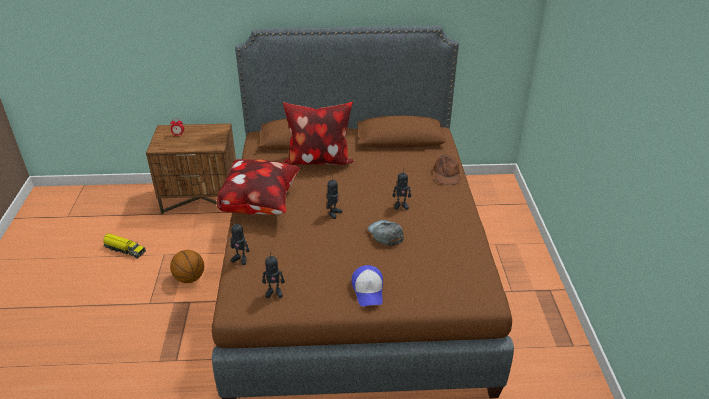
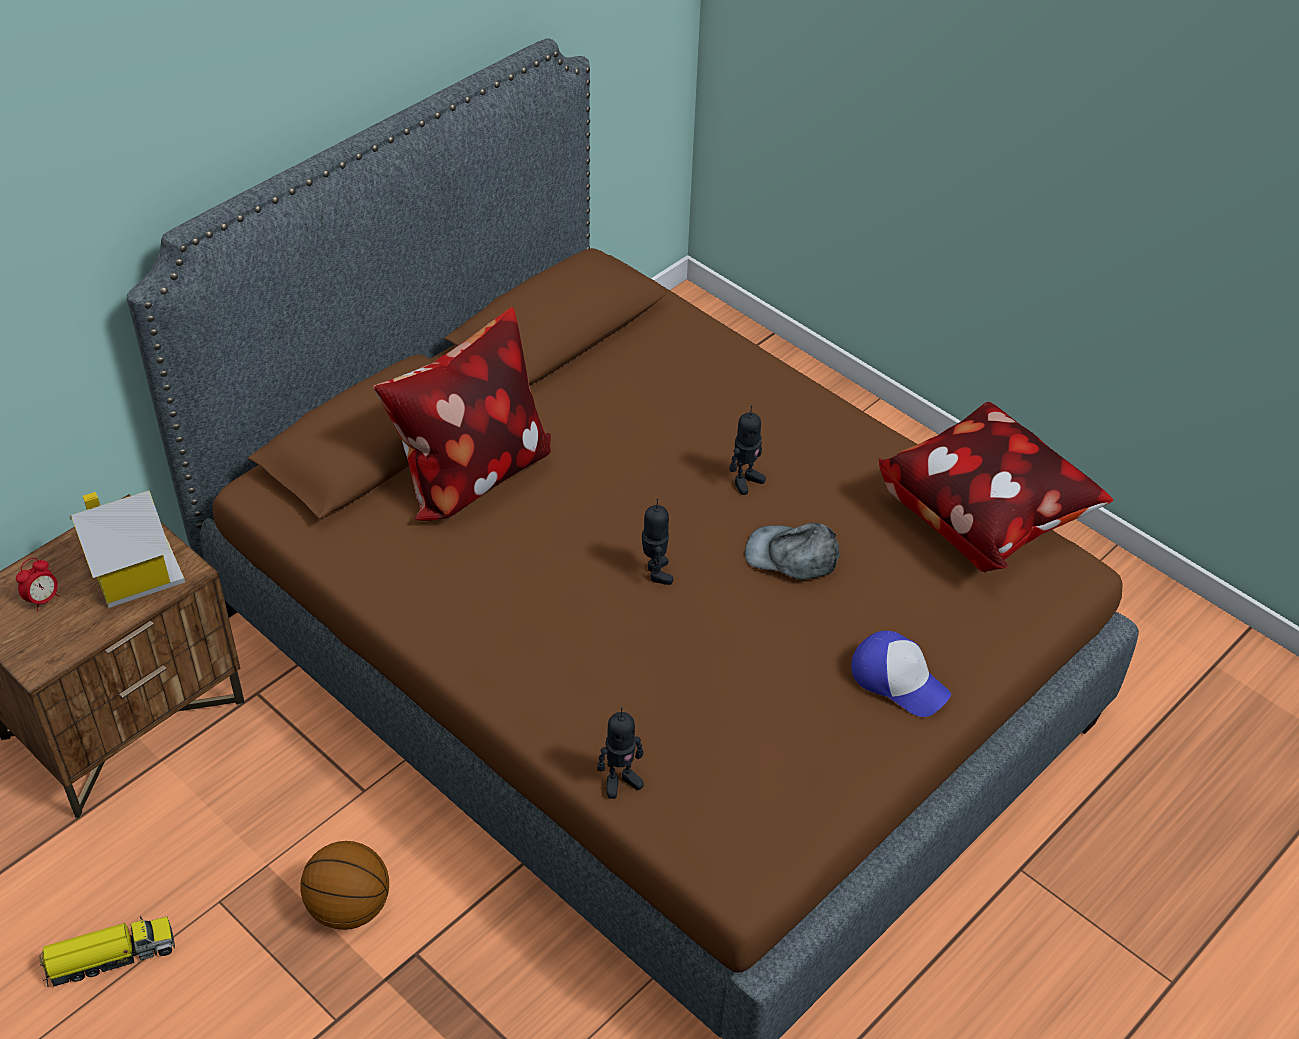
camera: 45 degrees left, 10 degrees up
pillow [217,159,300,215] -> pillow moved to [878,402,1113,572]
toy robot [262,252,285,298] -> none
brown cap [433,155,460,185] -> none
none -> toy house [69,490,185,608]

